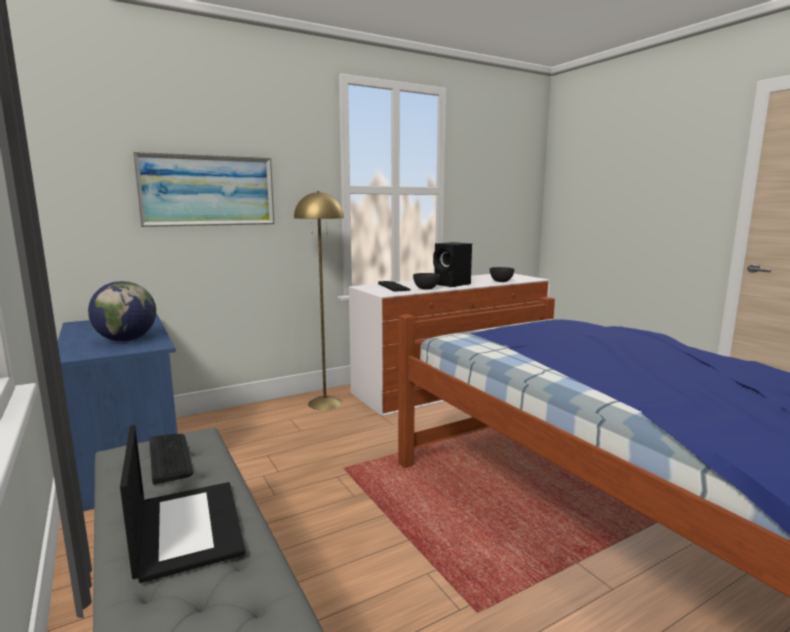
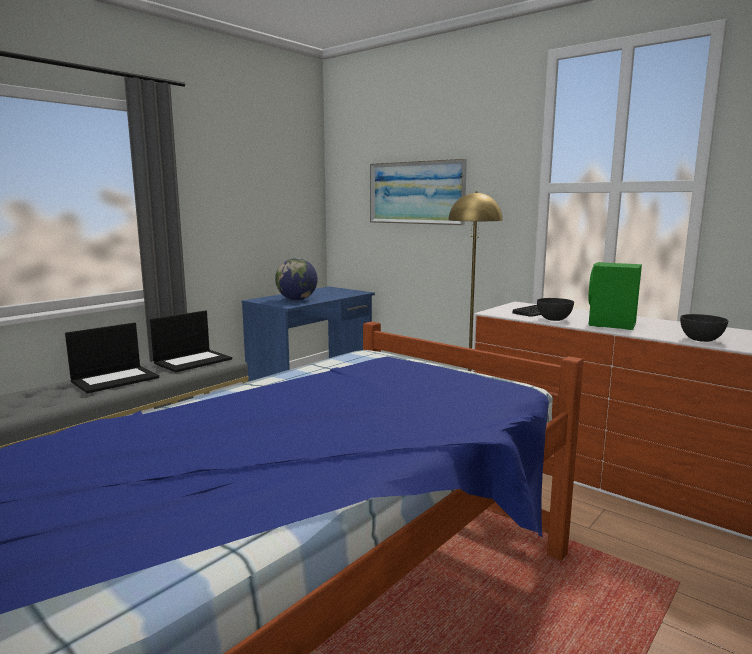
camera: 70 degrees right, 0 degrees up
keyboard [149,434,193,485] -> laptop [150,310,232,372]
black speaker [433,242,472,287] -> green speaker [588,262,642,330]

